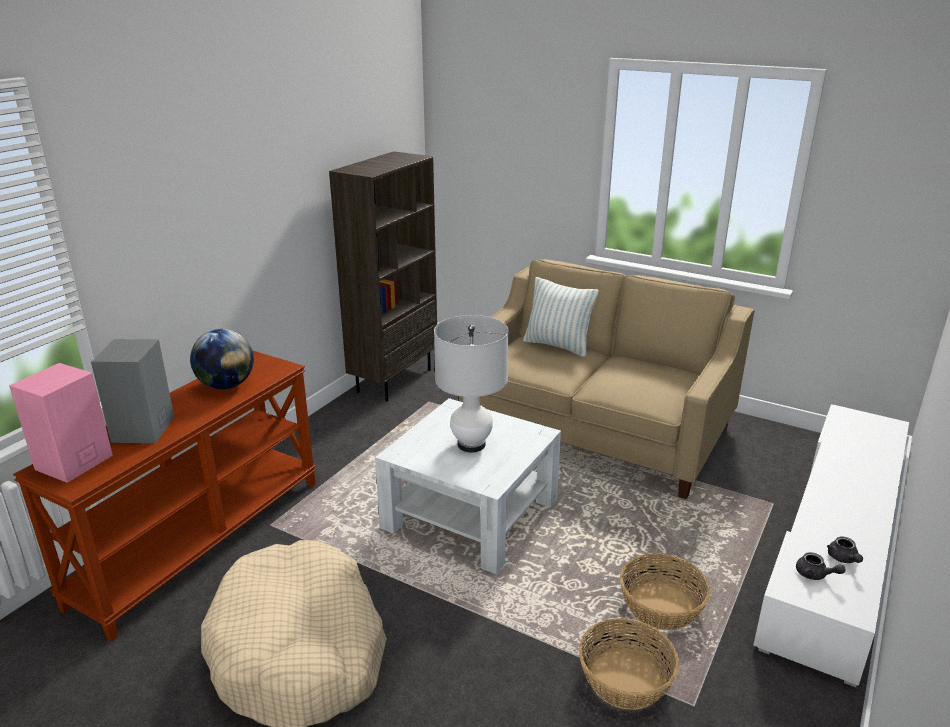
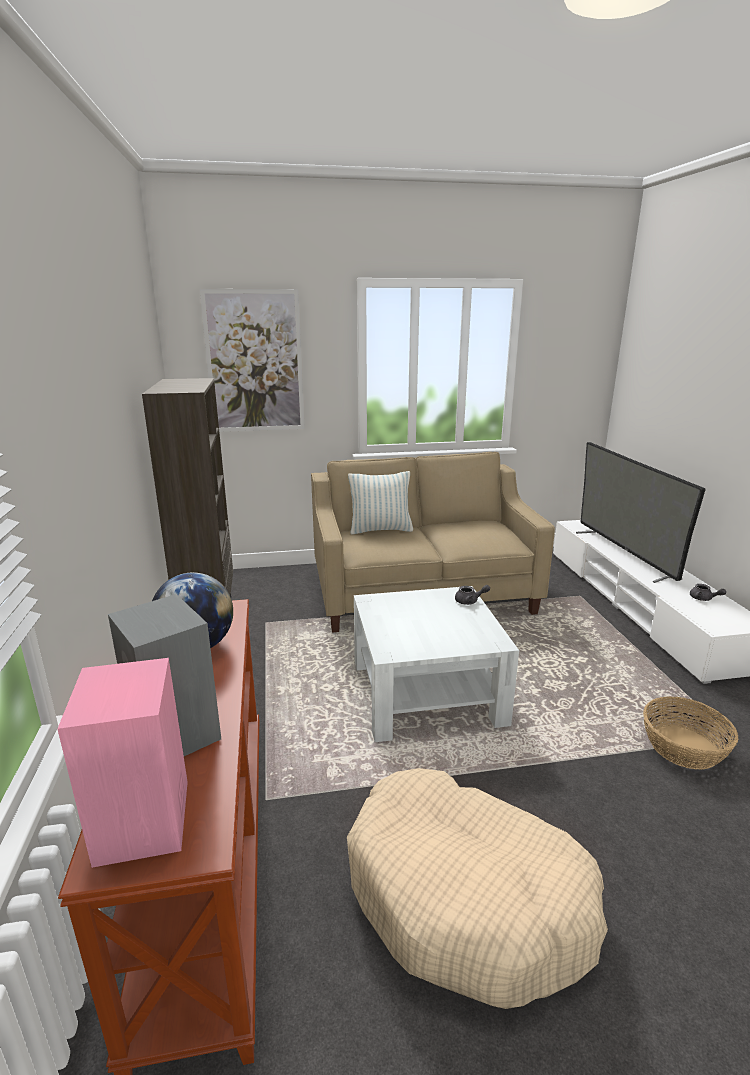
camera: 40 degrees left, 5 degrees down
white table lamp [434,315,509,452] -> none
basket [620,553,711,630] -> none
grey teapot [796,552,845,580] -> grey teapot moved to [455,585,490,605]
none -> picture [199,289,305,432]
none -> television [576,442,706,583]

